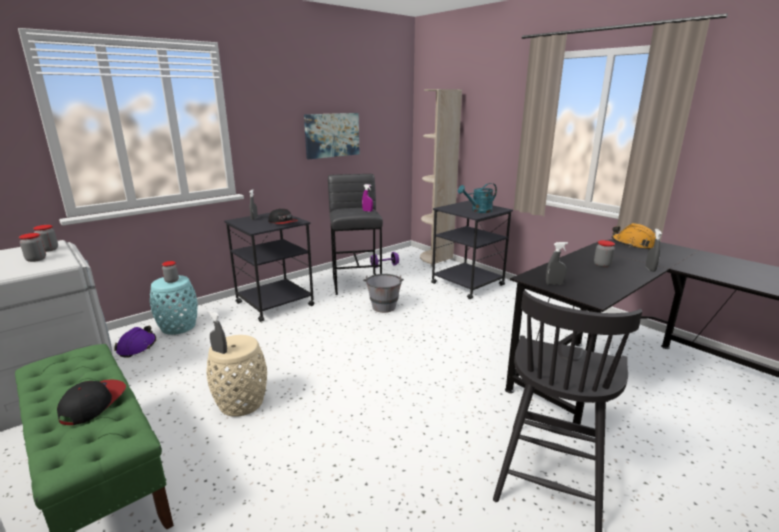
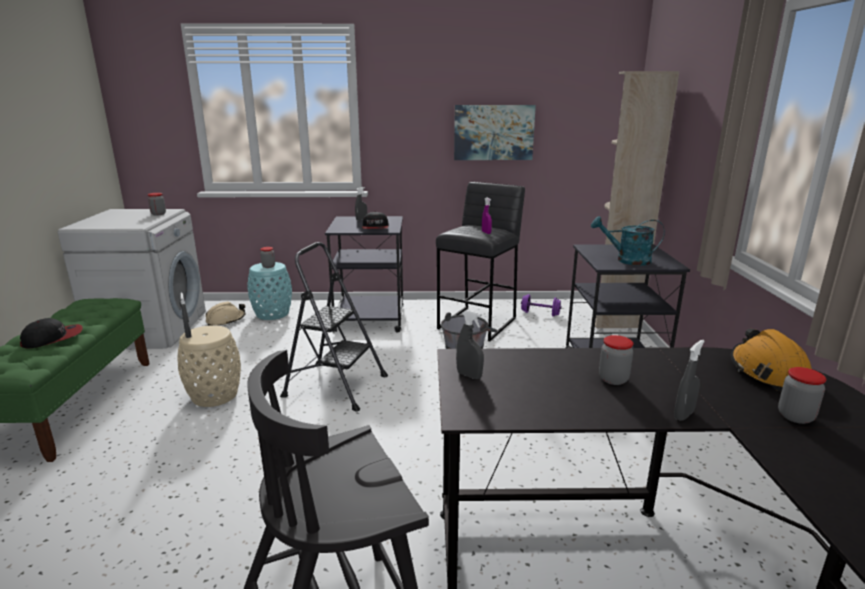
camera: 40 degrees right, 0 degrees up
jar [19,233,46,262] -> jar moved to [778,367,827,424]
purple hard hat [114,326,156,357] -> beige hard hat [206,301,246,326]
none -> black step ladder [280,242,388,412]

